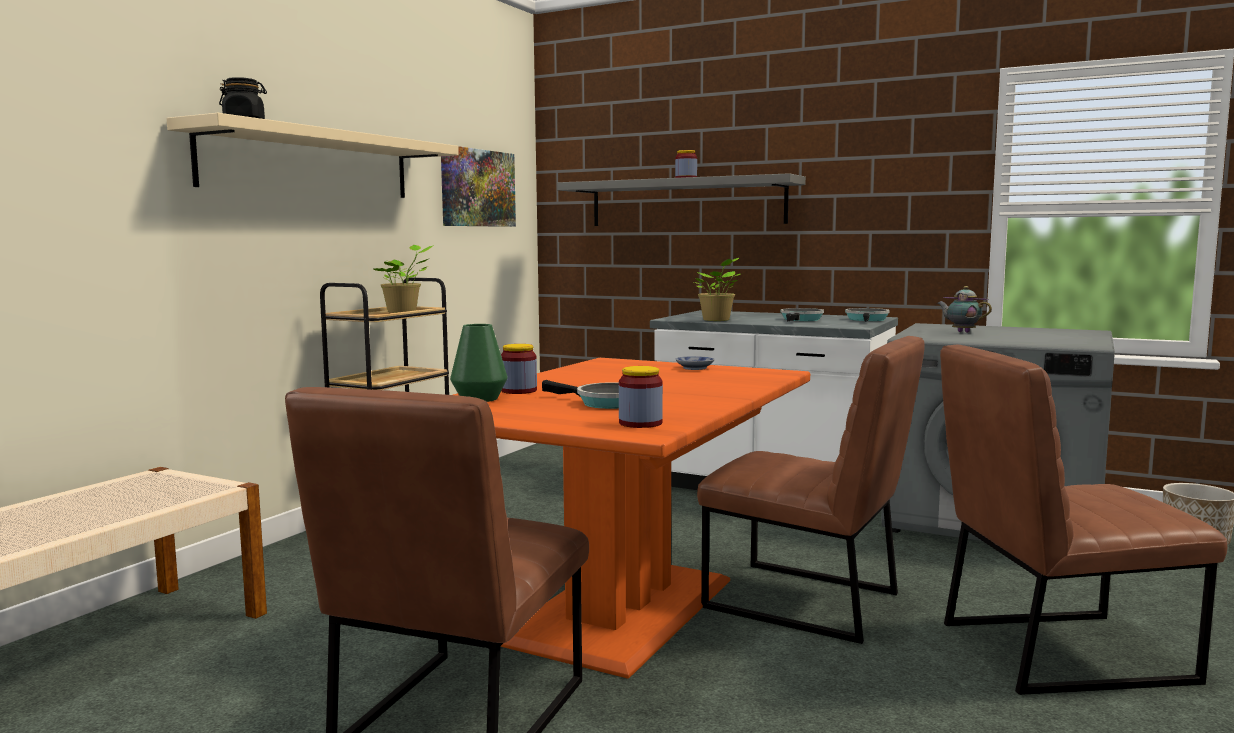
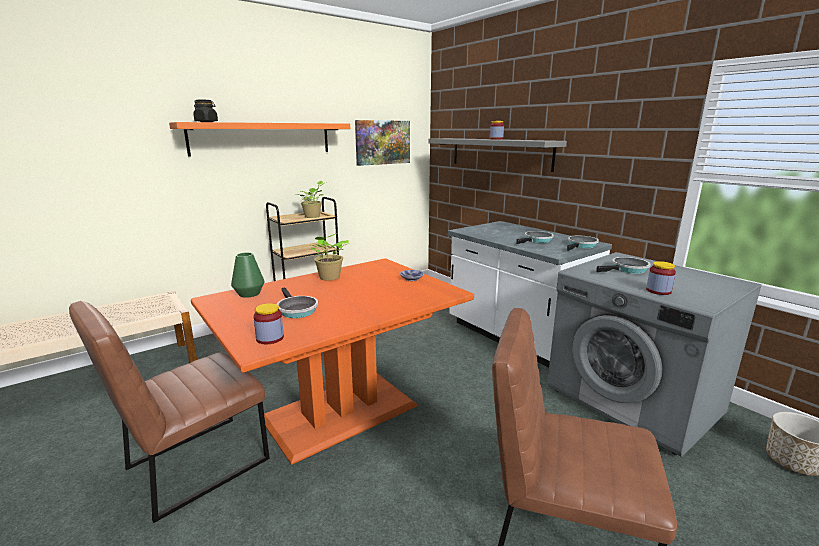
camera: 25 degrees right, 10 degrees up
beige shelf [166,113,459,198] -> orange shelf [169,122,350,157]
jar [501,344,537,394] -> jar moved to [646,261,676,295]
potted plant [694,258,740,321] -> potted plant moved to [310,233,349,281]
brown chair [697,336,925,644] -> none
teapot [937,286,992,333] -> frying pan [596,257,651,274]

